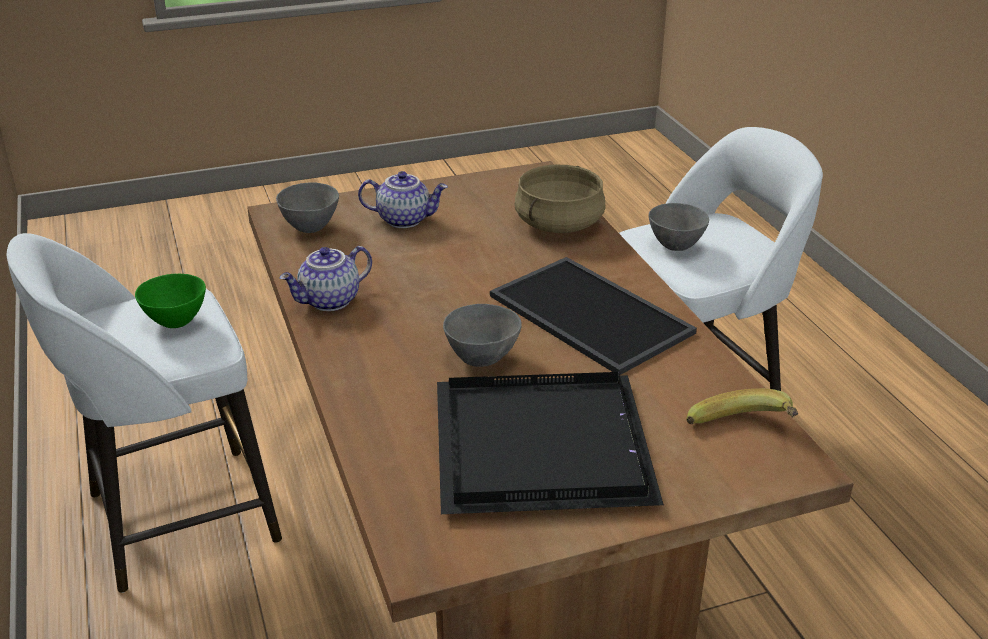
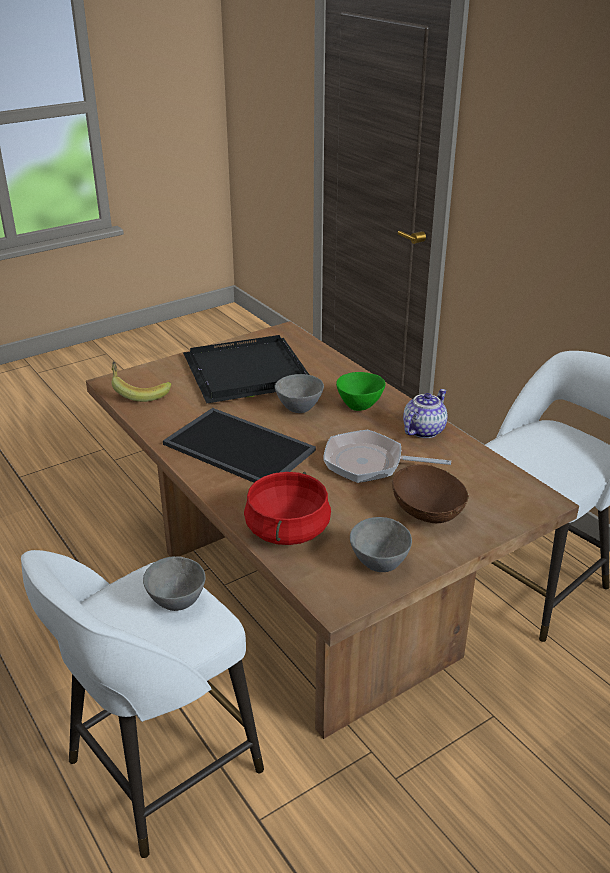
camera: 165 degrees right, 0 degrees up
green bowl [135,274,206,328] -> green bowl moved to [336,372,386,411]
grey bowl [276,182,339,233] -> grey bowl moved to [350,517,412,572]
teapot [358,171,448,228] -> brown bowl [392,464,469,523]
beige cooking pot [514,165,606,233] -> red cooking pot [244,472,331,545]
none -> frying pan [323,430,451,483]

